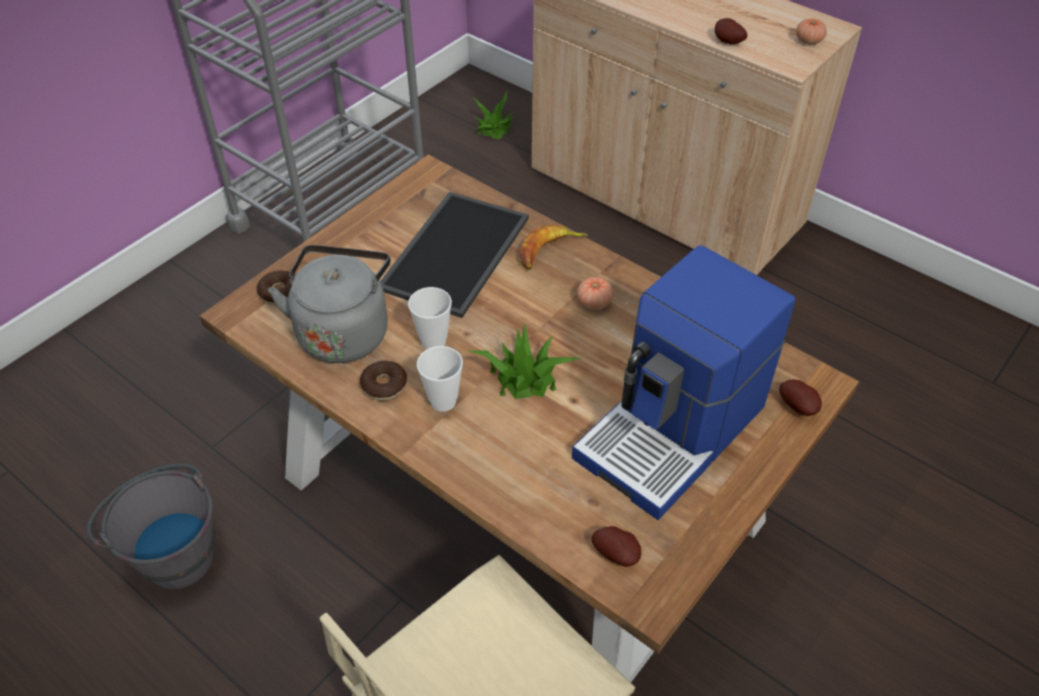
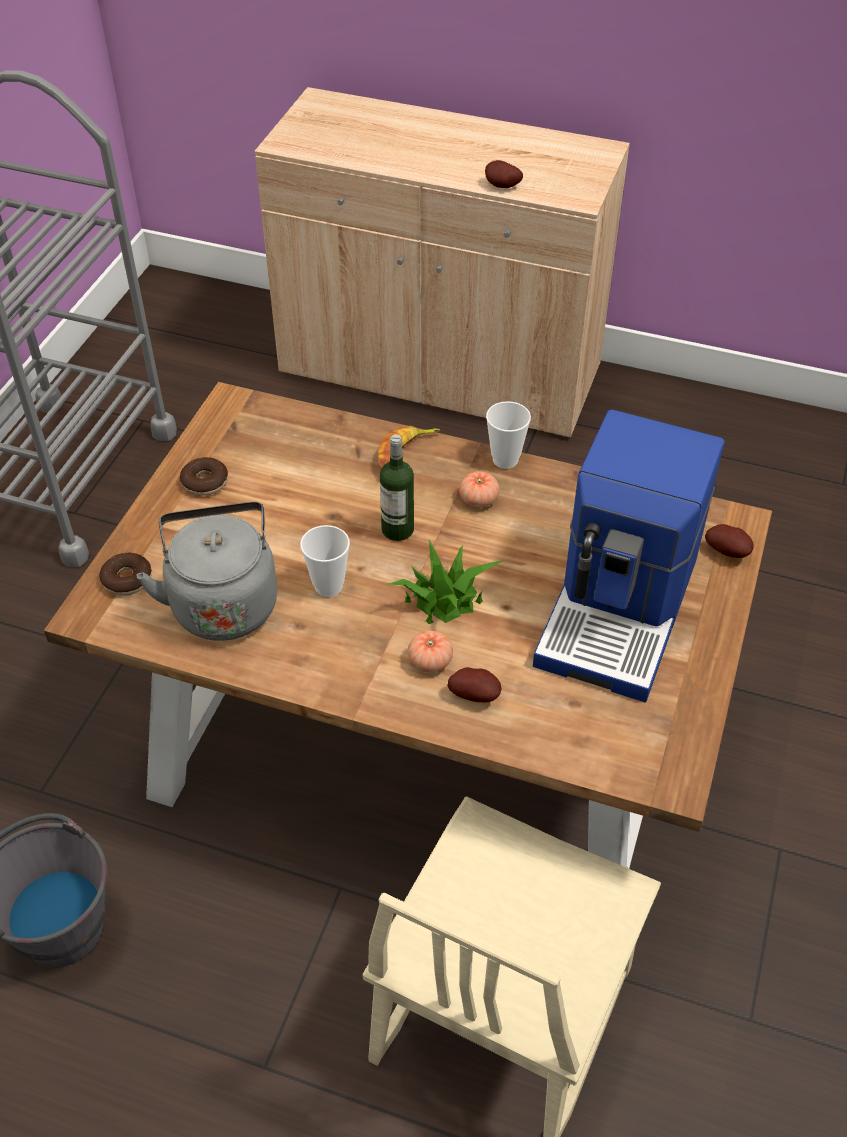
camera: 20 degrees left, 0 degrees up
donut [360,361,407,401] -> donut moved to [180,457,228,496]
tray [380,192,529,318] -> none
cup [417,346,463,412] -> cup moved to [486,401,531,469]
potted plant [474,91,513,139] -> none
potato [592,526,641,567] -> potato moved to [447,667,501,702]
tomato [796,18,827,44] -> tomato moved to [408,631,453,673]
none -> bottle [380,435,414,541]

